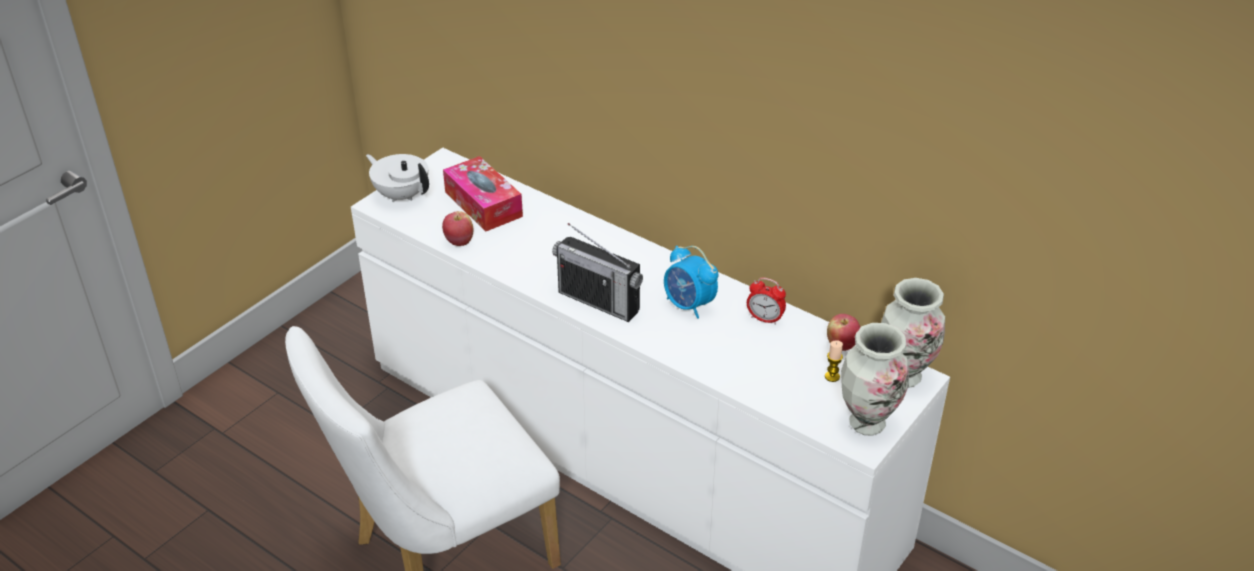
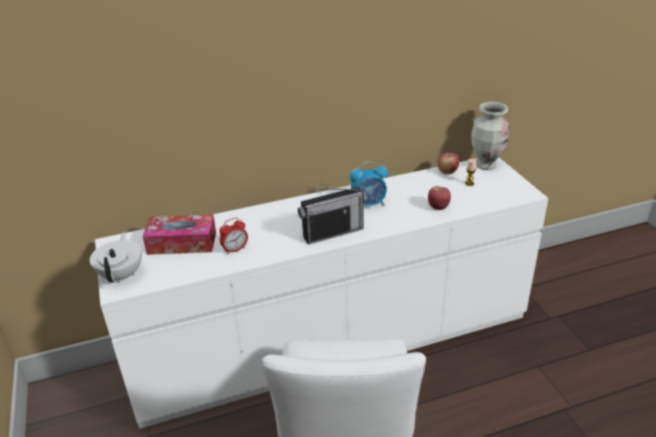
camera: 55 degrees left, 5 degrees down
white teapot [366,154,429,202] -> white teapot turned 105 degrees clockwise [90,232,142,283]
apple [442,211,474,246] -> apple moved to [428,186,451,210]
alarm clock [747,278,786,325] -> alarm clock moved to [219,218,248,254]
vase [841,323,909,436] -> none

